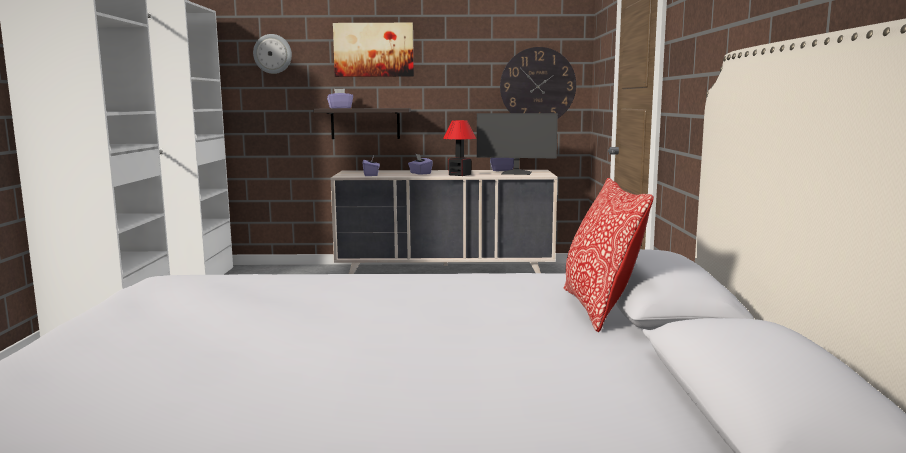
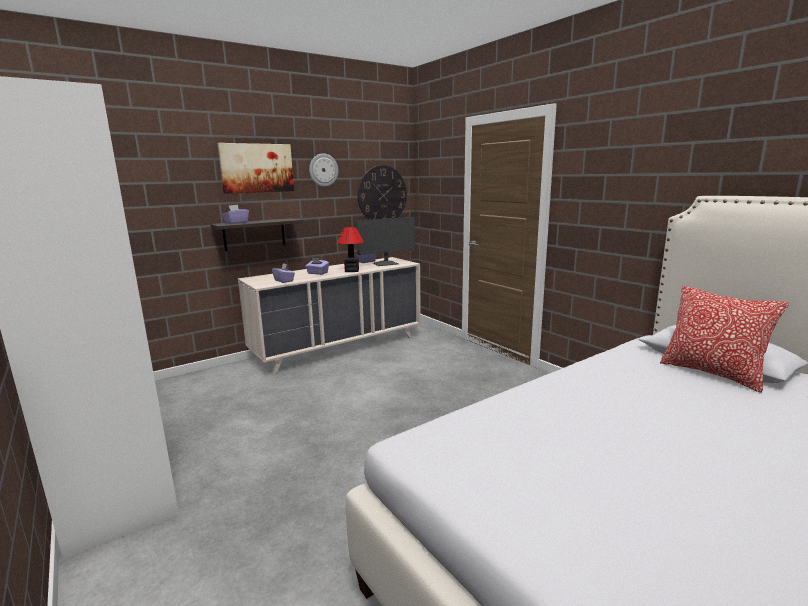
camera: 35 degrees left, 5 degrees up
wall clock [253,34,292,74] -> wall clock moved to [309,154,338,187]

